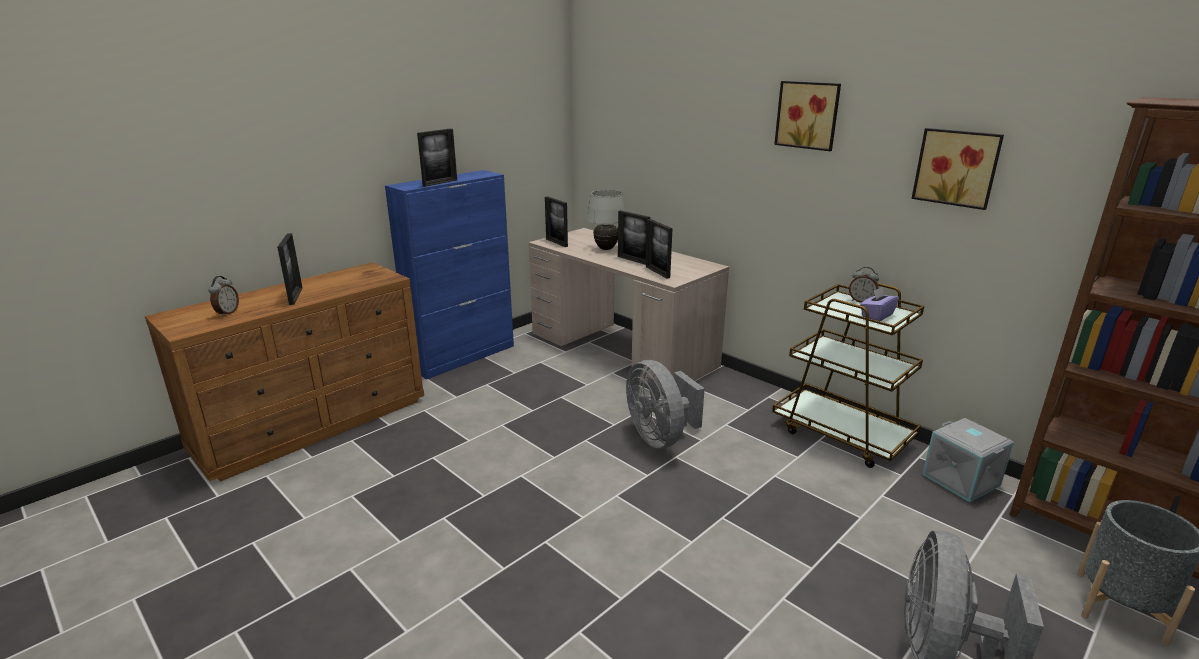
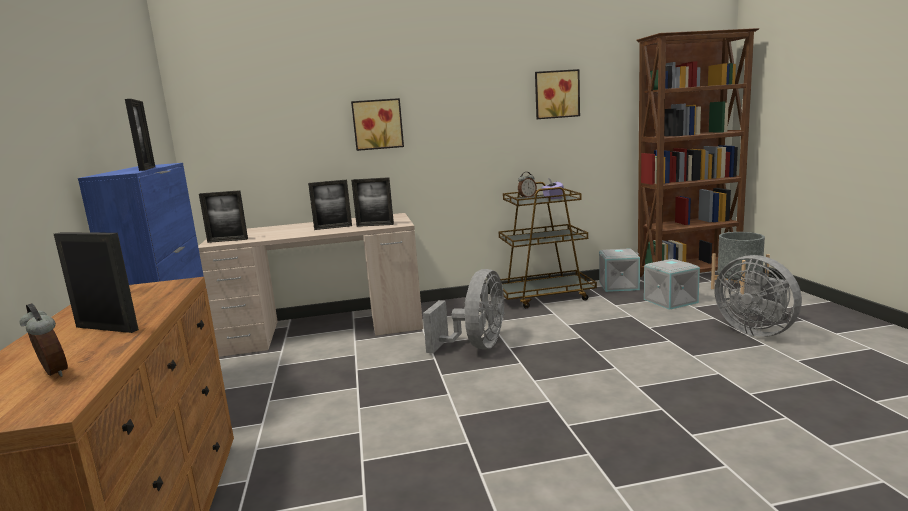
camera: 55 degrees left, 10 degrees down
white table lamp [586,190,625,250] -> none
grey fan [626,360,705,448] -> grey fan turned 75 degrees counterclockwise [423,269,505,353]
picture [774,81,841,151] -> picture moved to [351,98,404,151]
none -> grey storage box [644,259,700,310]

